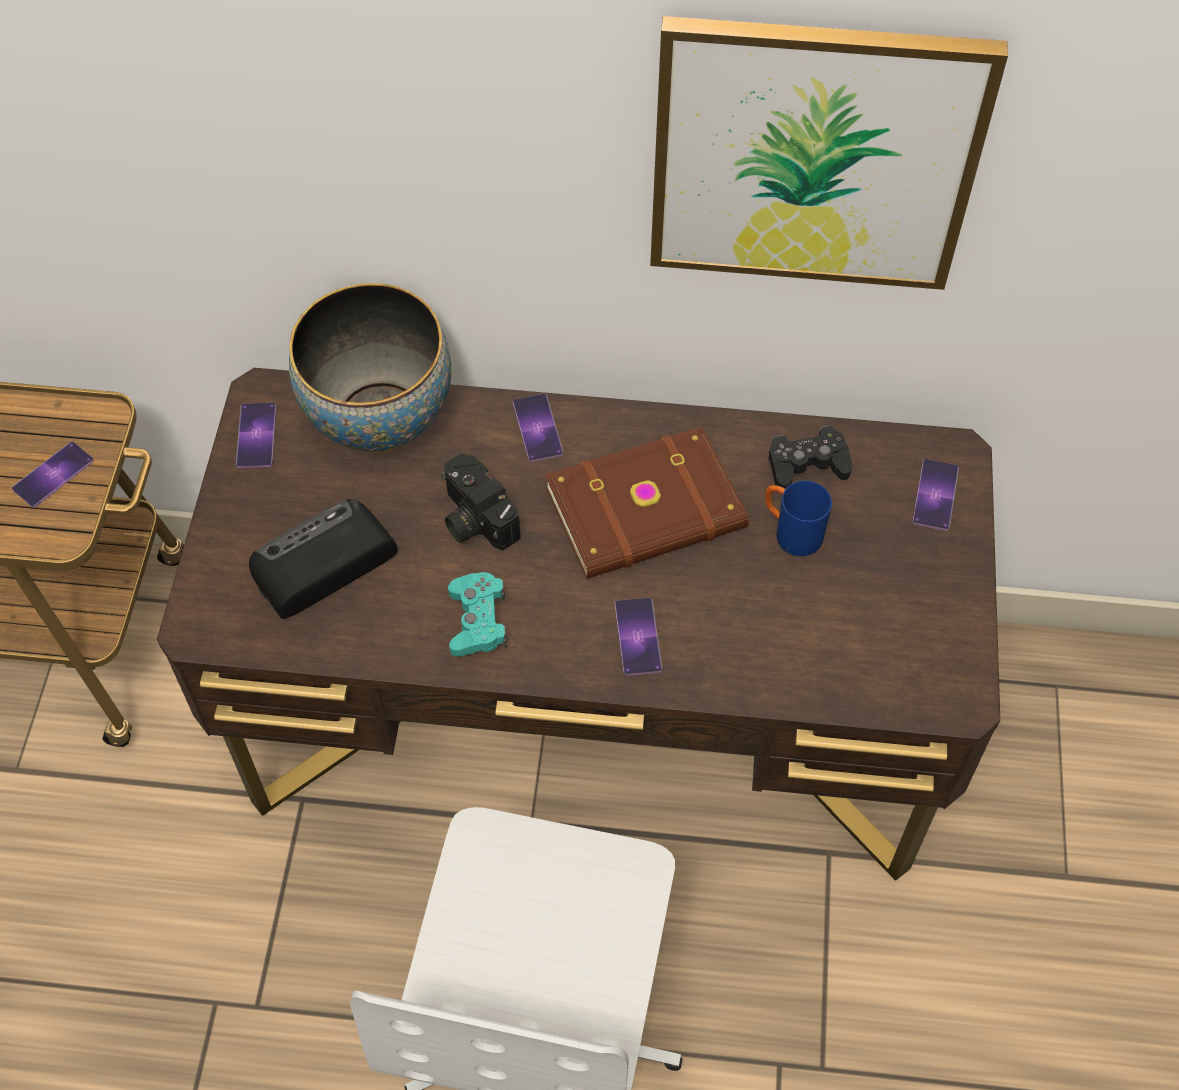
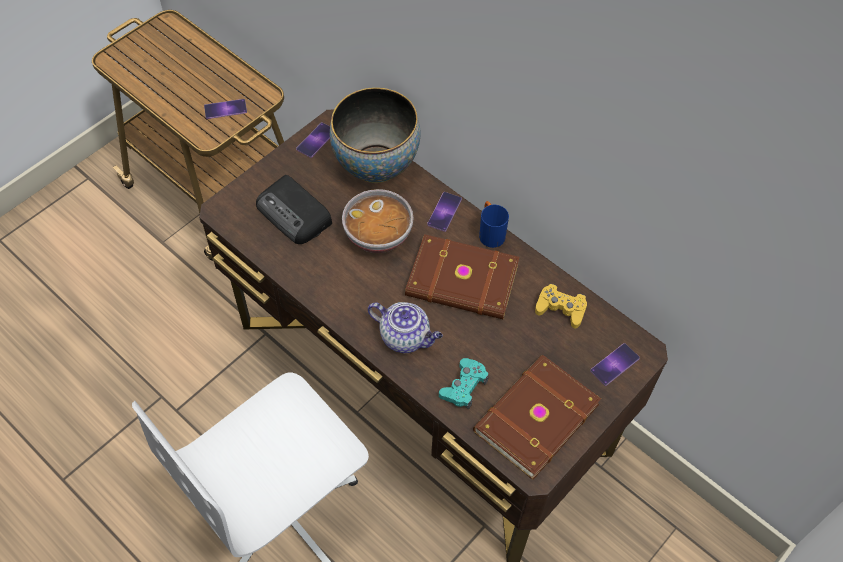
camera: 35 degrees right, 0 degrees up
radio [249,499,398,619] -> radio turned 135 degrees counterclockwise [256,175,332,244]
camera [441,453,521,551] -> bowl [342,189,414,253]
turquoise game controller [448,572,507,657] -> turquoise game controller moved to [439,358,489,410]
phone [615,598,662,676] -> teapot [368,302,443,353]
picture [650,16,1008,290] -> none
blue mug [765,481,832,556] -> blue mug moved to [479,201,509,248]
black game controller [769,425,852,489] -> yellow game controller [535,284,587,328]
none -> brown book [473,355,601,480]

